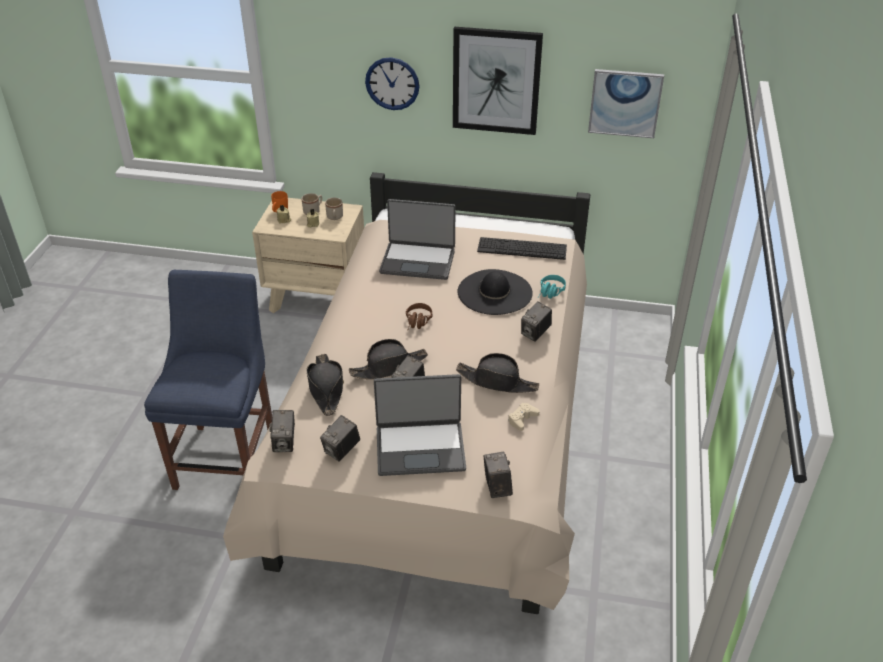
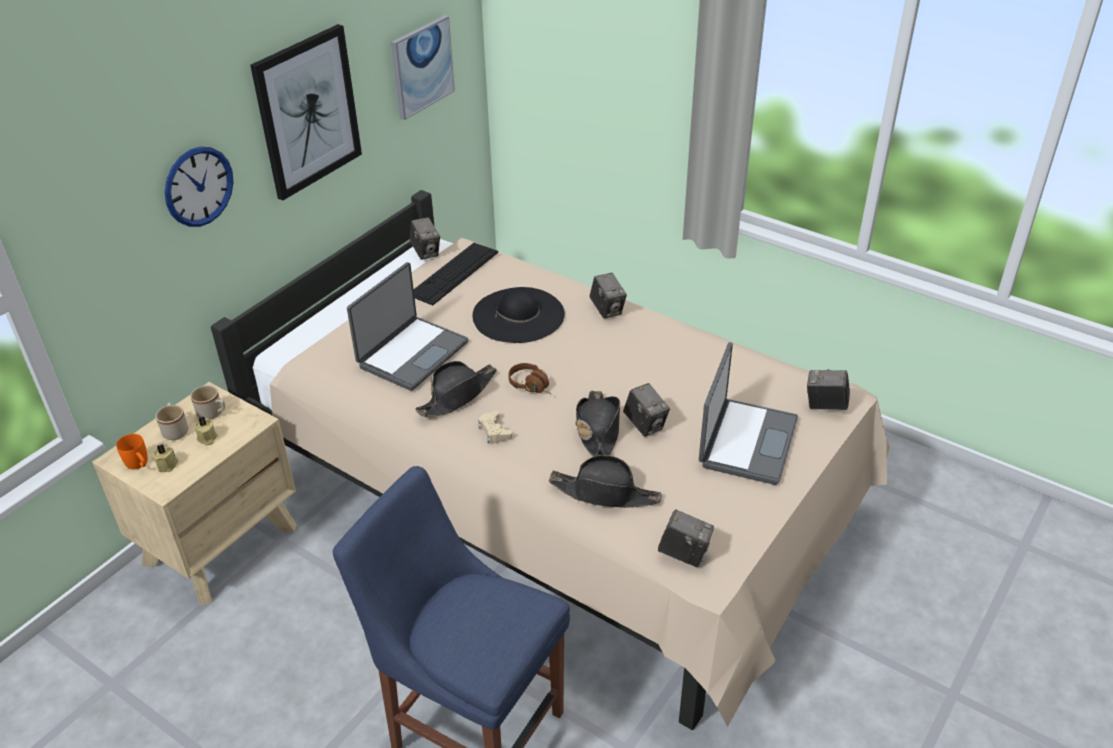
camera: 65 degrees left, 0 degrees up
camera [320,415,360,462] -> camera moved to [410,217,440,260]
black hat [456,353,539,393] -> black hat moved to [415,361,497,417]
beige game controller [508,403,540,431] -> beige game controller moved to [478,411,512,443]
turquoise headphones [538,275,566,299] -> none

